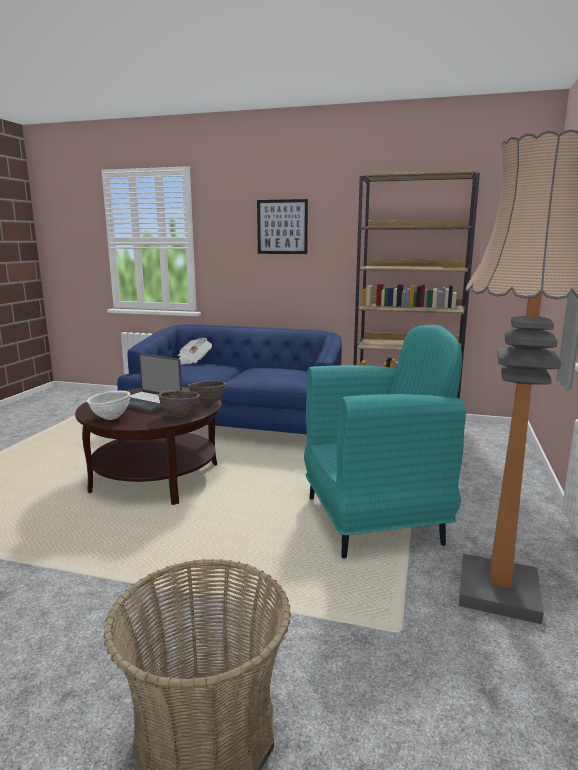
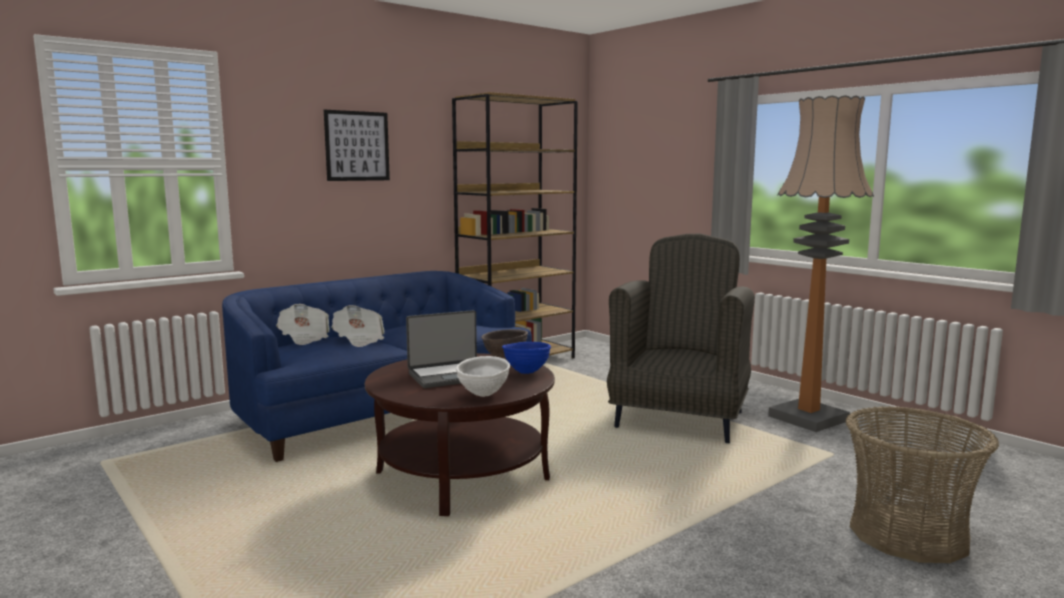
camera: 55 degrees left, 5 degrees down
brown bowl [158,390,200,417] -> blue bowl [502,342,551,374]
turquoise armchair [304,325,466,558] -> grey armchair [607,234,755,443]
none -> newspaper [332,305,384,347]

